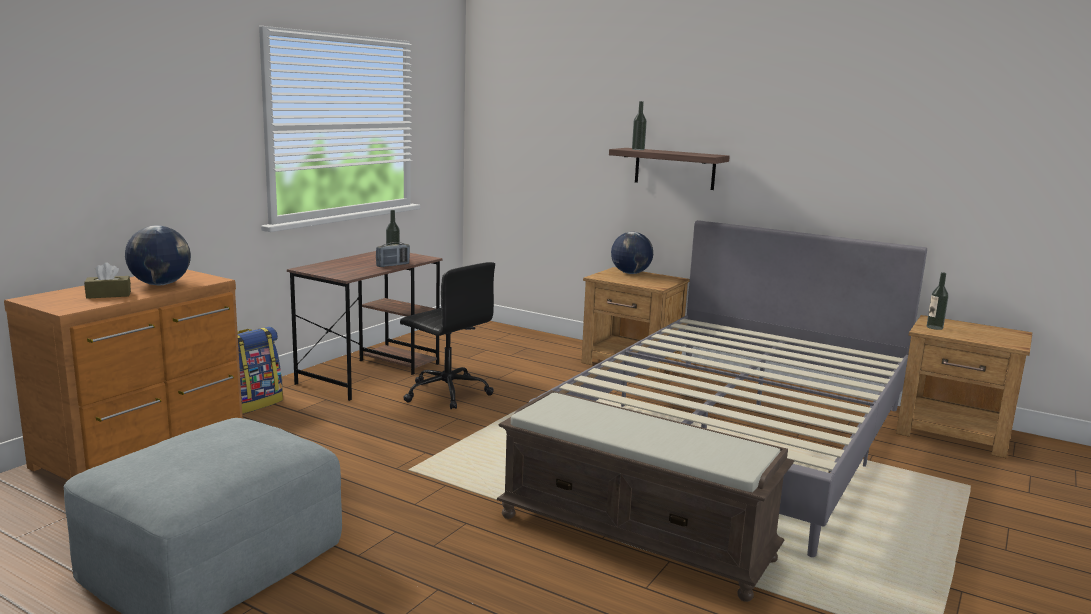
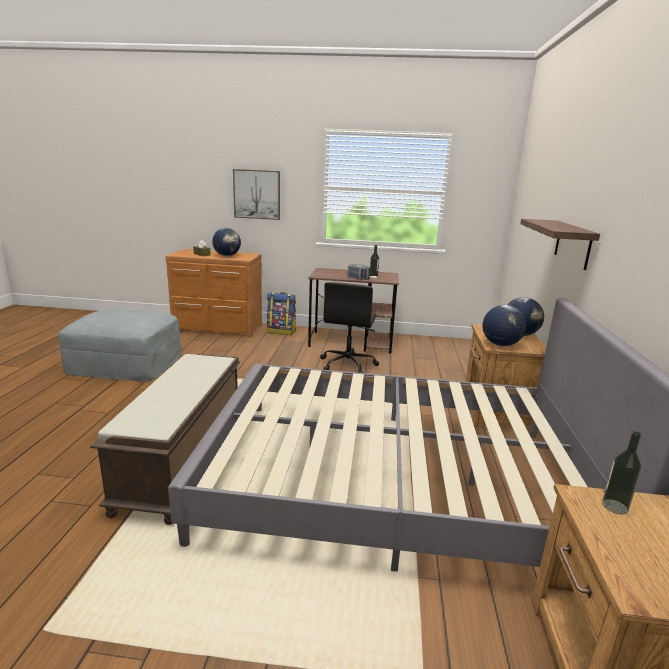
camera: 65 degrees right, 5 degrees up
bottle [632,101,647,150] -> none
none -> picture [233,169,280,220]
none -> globe [482,305,526,346]

